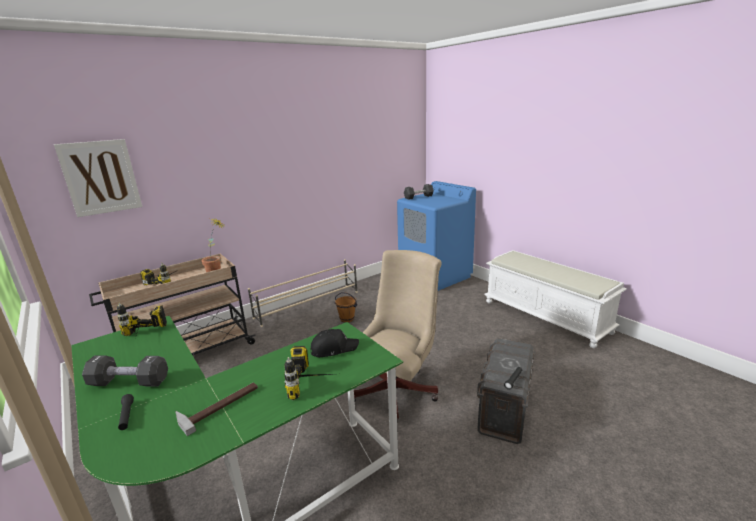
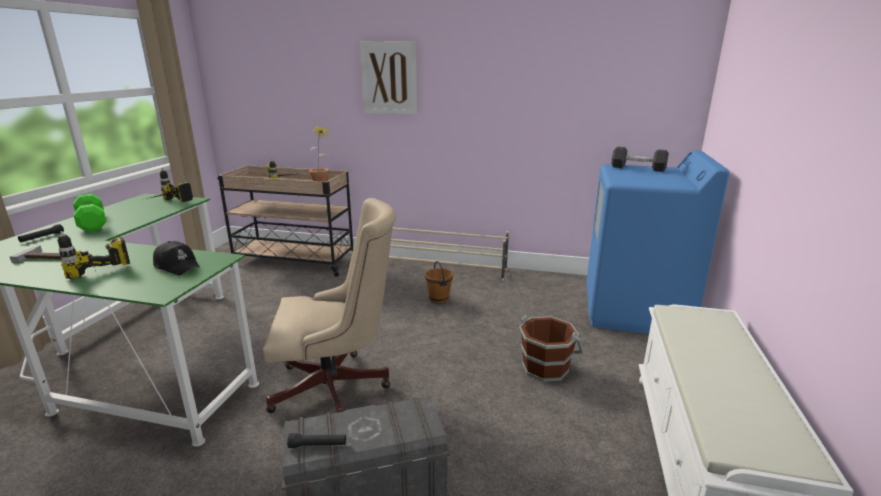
camera: 50 degrees right, 0 degrees up
picture [54,139,142,217] -> picture moved to [360,41,417,115]
black dumbbell [82,355,168,387] -> green dumbbell [73,193,107,232]
none -> brown bucket [519,315,583,382]

